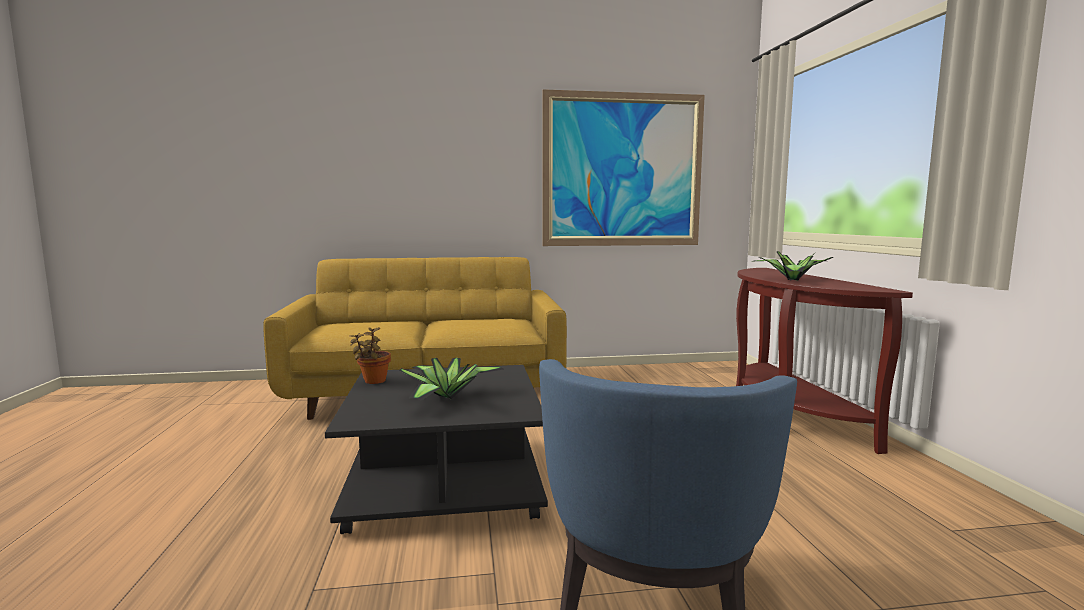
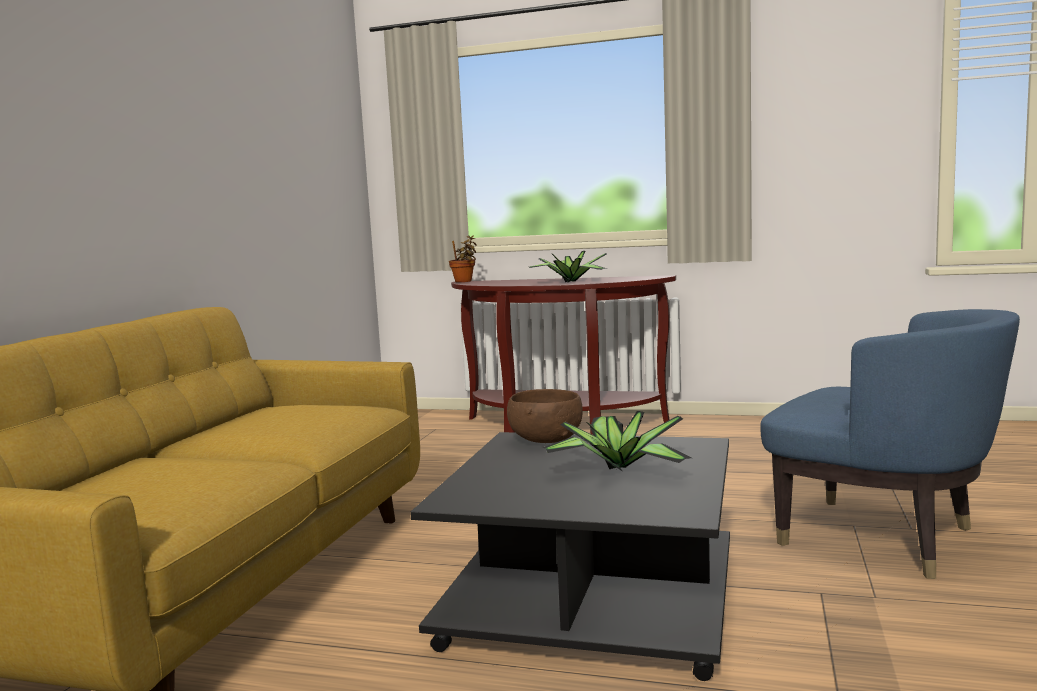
camera: 65 degrees left, 0 degrees up
potted plant [350,327,391,384] -> potted plant moved to [449,235,477,282]
picture [542,89,705,246] -> none
none -> brown bowl [507,389,583,443]

